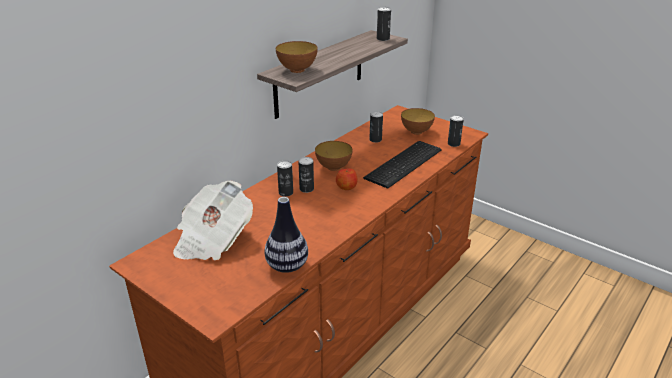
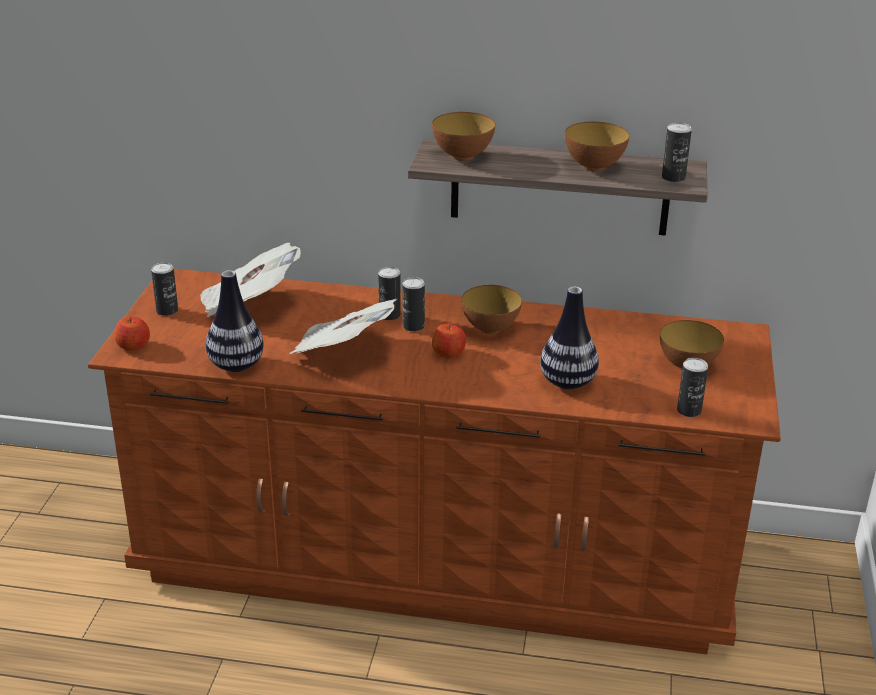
camera: 60 degrees right, 0 degrees up
keyboard [363,141,442,189] -> vase [540,286,599,389]
can [369,111,383,143] -> can moved to [151,262,178,316]
none -> apple [114,316,150,351]
none -> newspaper [289,299,397,354]
none -> bowl [565,121,629,172]

